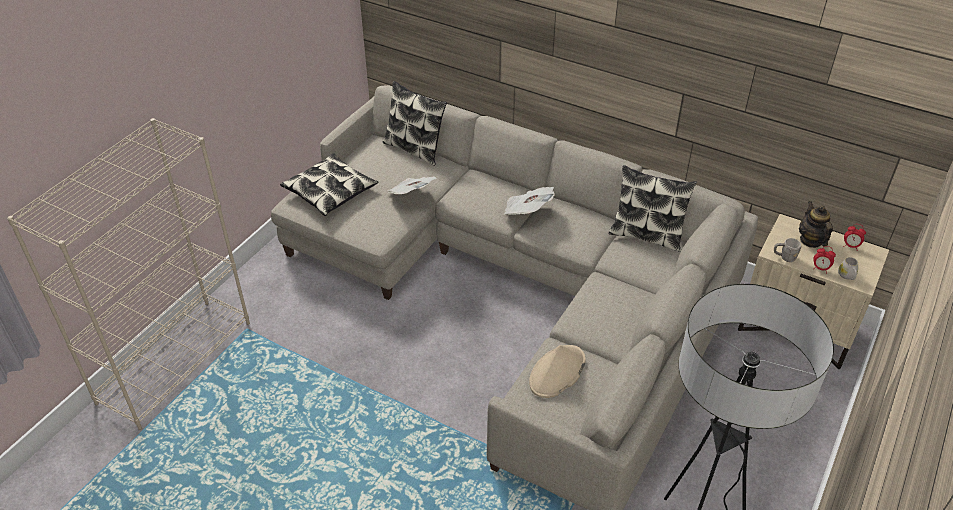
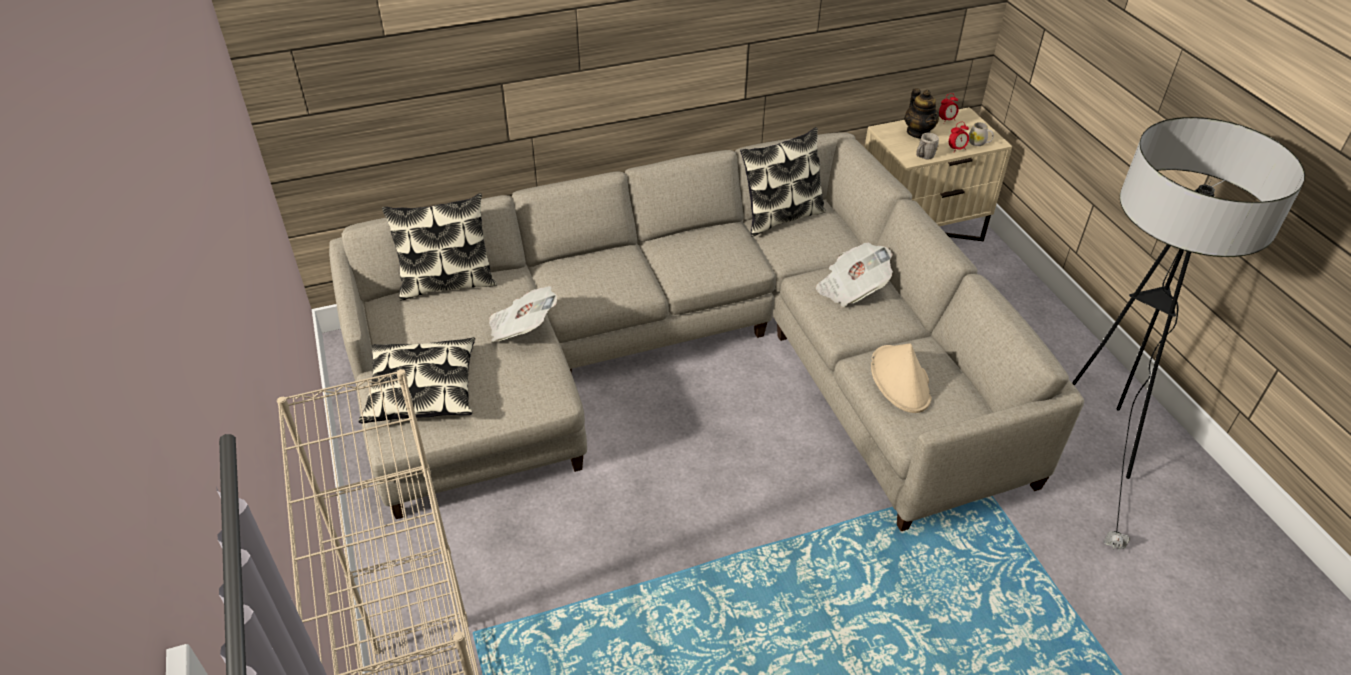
camera: 50 degrees left, 0 degrees up
newspaper [503,187,555,215] -> newspaper moved to [816,243,893,307]
teapot [799,201,833,248] -> teapot turned 135 degrees counterclockwise [904,88,940,139]

